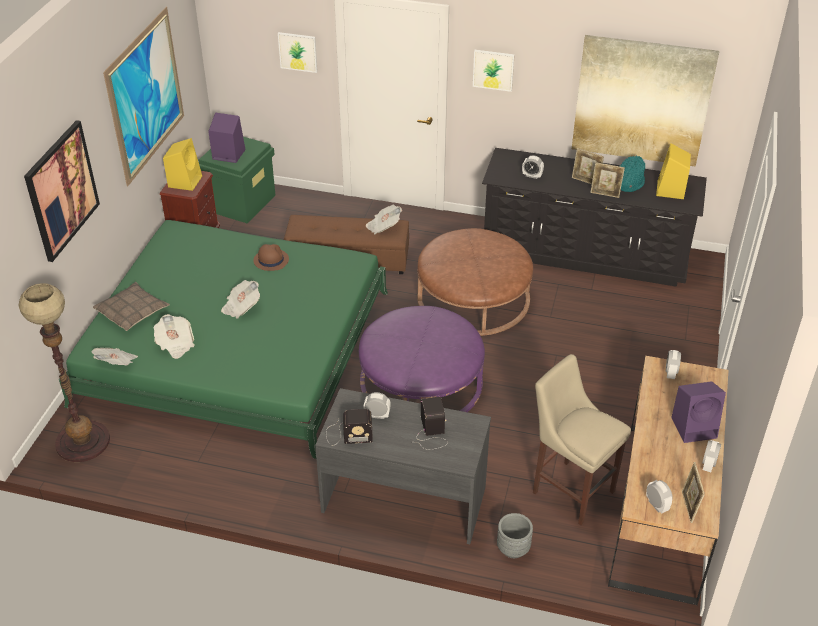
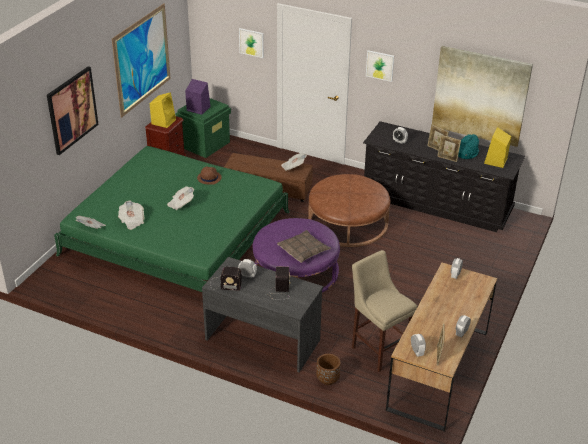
camera: 10 degrees right, 5 degrees down
floor lamp [19,283,110,462] -> none
pillow [93,282,170,331] -> pillow moved to [277,230,331,263]
grey planter [497,513,533,558] -> brown planter [316,354,340,385]
purple speaker [671,381,726,443] -> none

